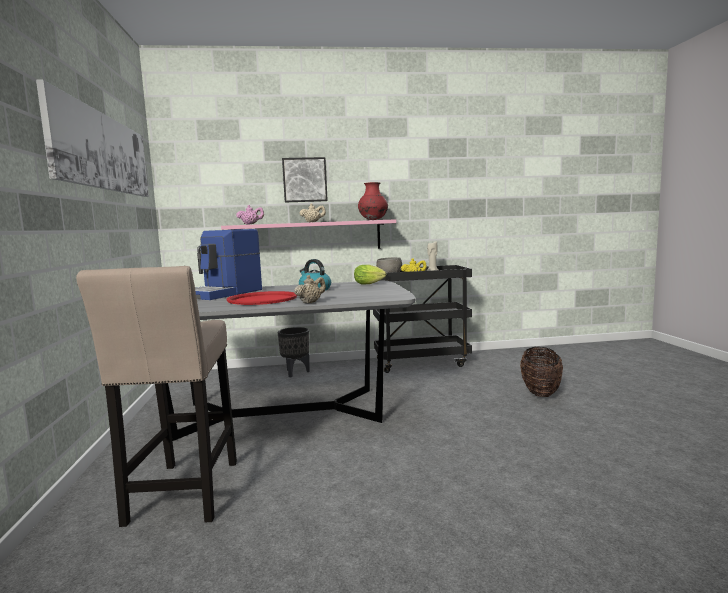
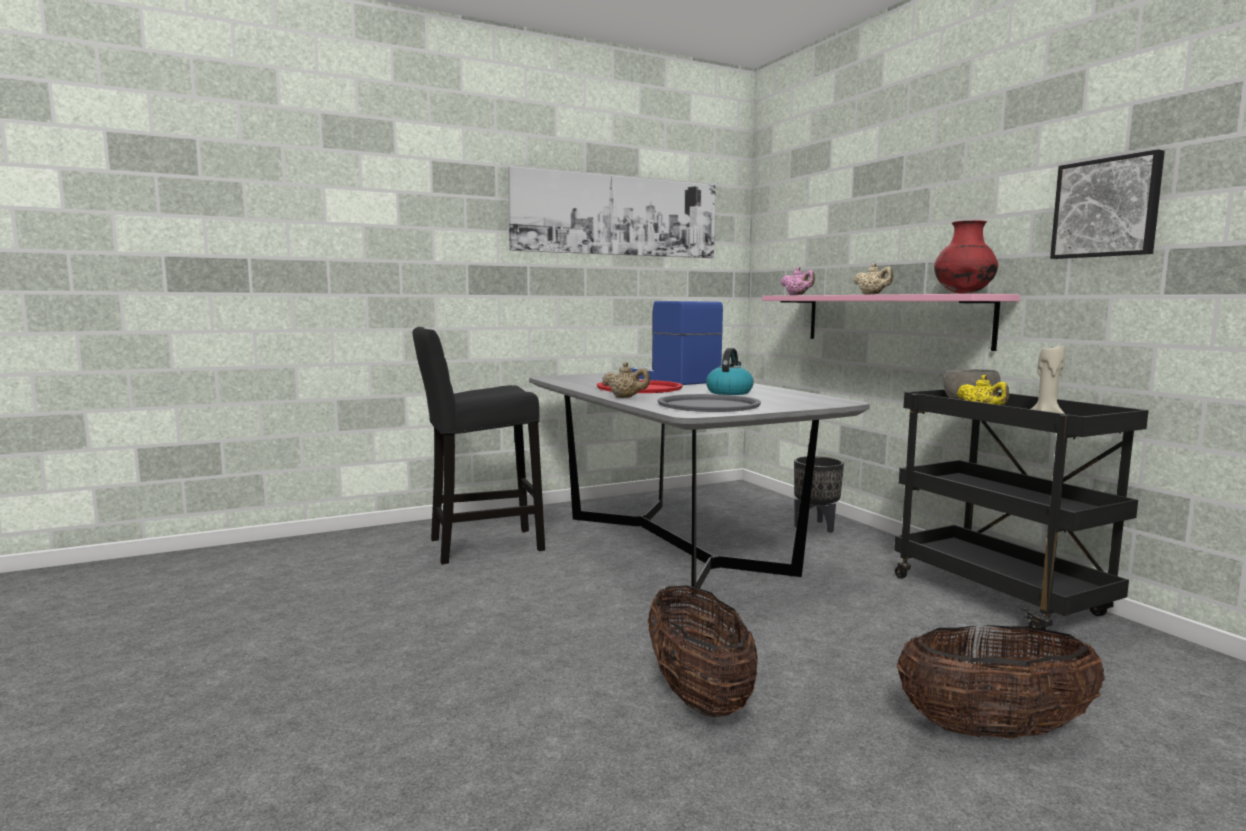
camera: 70 degrees right, 0 degrees up
beige stool [76,266,237,527] -> black stool [412,327,545,564]
coffee machine [195,229,262,300] -> coffee machine turned 45 degrees clockwise [631,301,723,385]
picture [282,157,328,203] -> picture moved to [1050,149,1165,259]
lettuce [354,265,386,285] -> none
none -> basket [648,585,758,717]
none -> grey tray [658,394,761,412]

